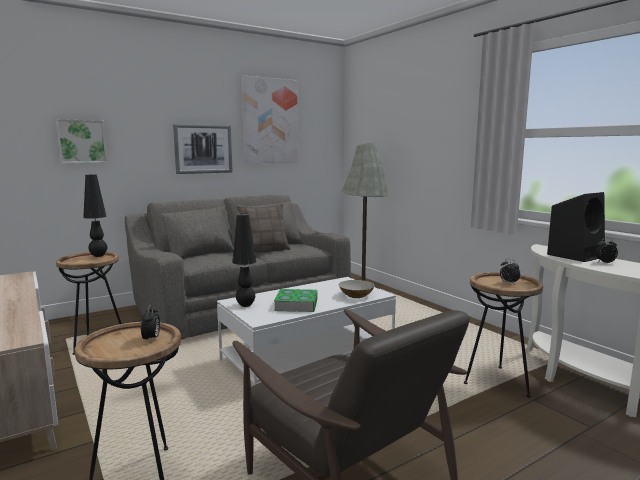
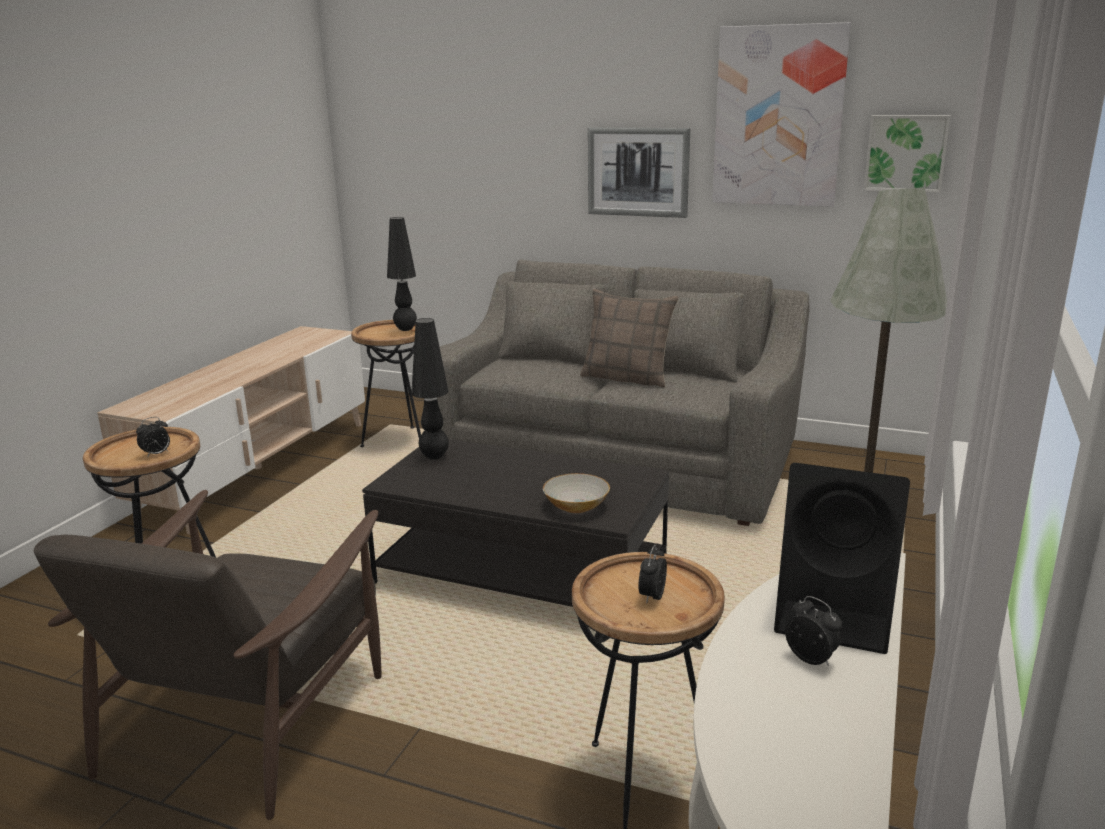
camera: 55 degrees right, 10 degrees up
picture [56,119,107,163] -> picture moved to [864,115,951,193]
white coffee table [217,277,396,385] -> black coffee table [362,439,669,607]
book [274,289,318,312] -> none

